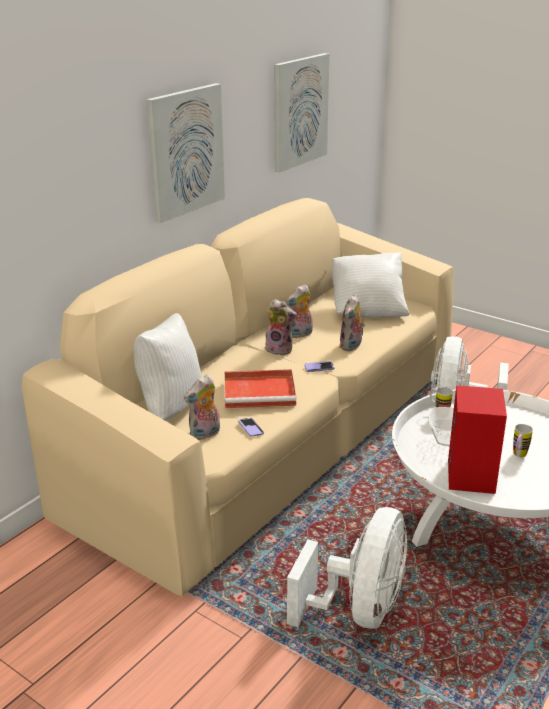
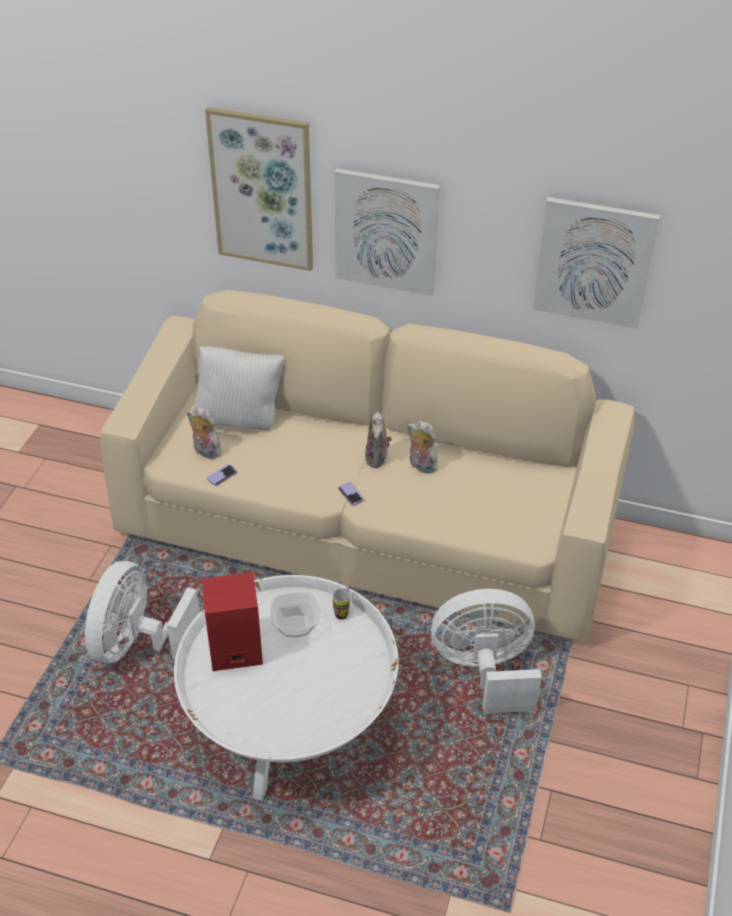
camera: 70 degrees right, 15 degrees up
red tray [225,369,296,408] -> none
white fan [287,507,407,629] -> white fan turned 105 degrees clockwise [85,561,200,663]
white pillow [332,252,409,318] -> none
plush toy [339,294,365,351] -> none
mug [513,424,533,457] -> none
none -> picture [205,107,313,271]

